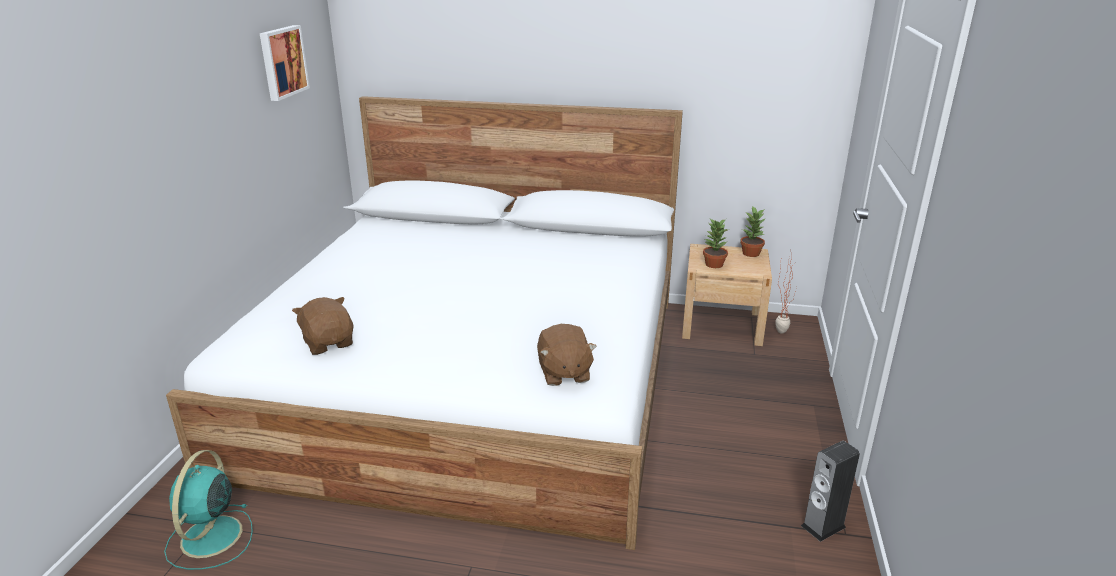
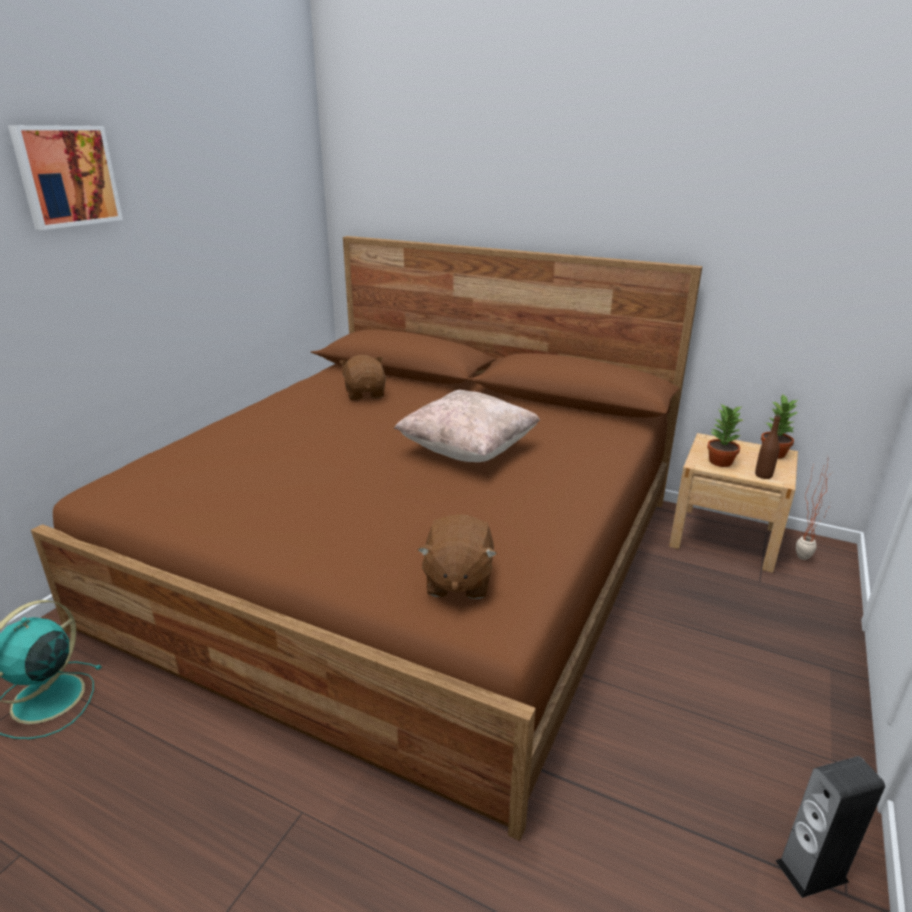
camera: 15 degrees right, 0 degrees up
white bed [166,96,683,550] -> brown bed [31,236,703,841]
picture [260,25,310,101] -> picture moved to [8,125,123,230]
brown plush toy [292,297,353,355] -> brown plush toy moved to [339,355,386,400]
none -> beige pillow [394,390,540,462]
none -> brown bottle [755,415,781,479]

